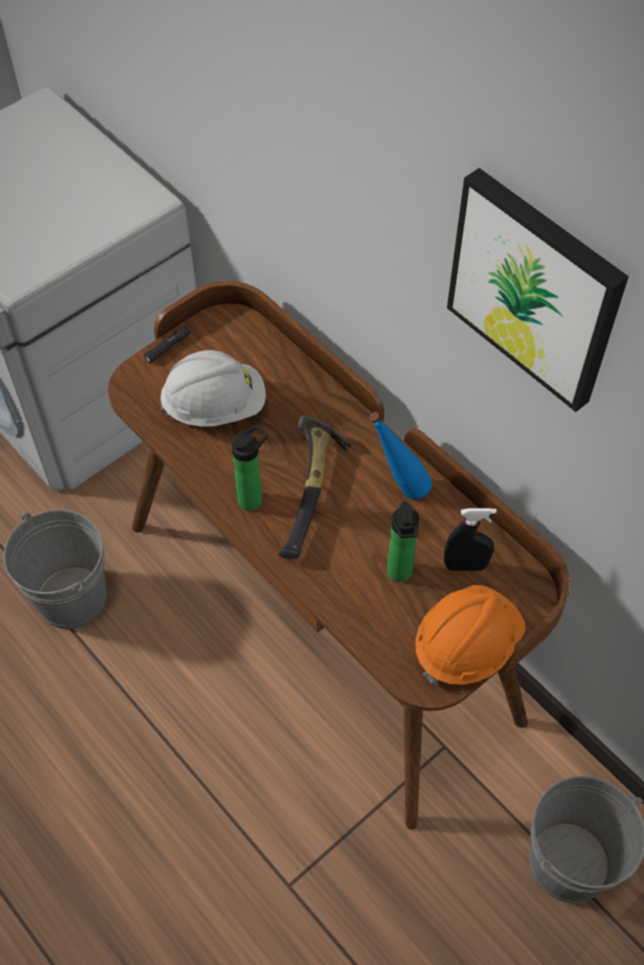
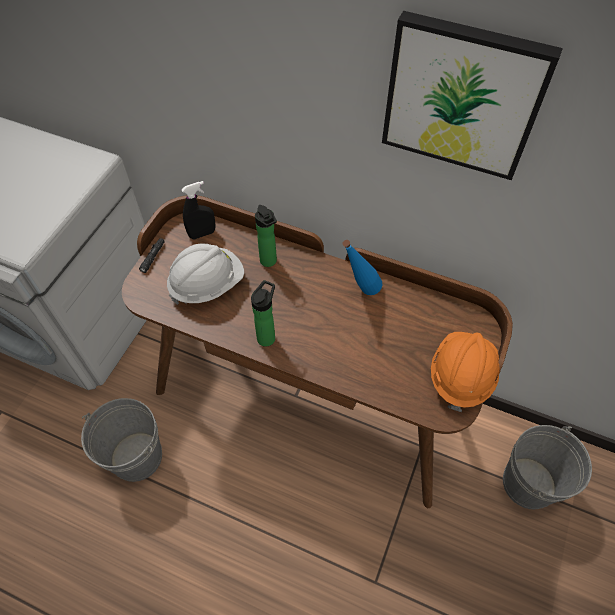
camera: 25 degrees left, 0 degrees up
hammer [278,415,352,559] -> none
bottle [387,502,420,582] -> bottle moved to [255,205,277,267]
black spray bottle [444,508,497,571] -> black spray bottle moved to [181,181,216,239]

